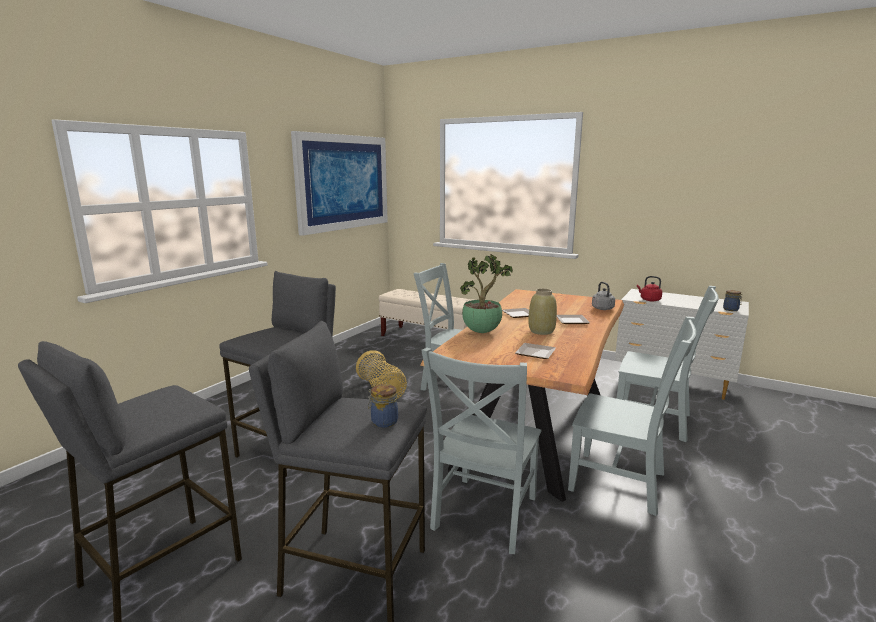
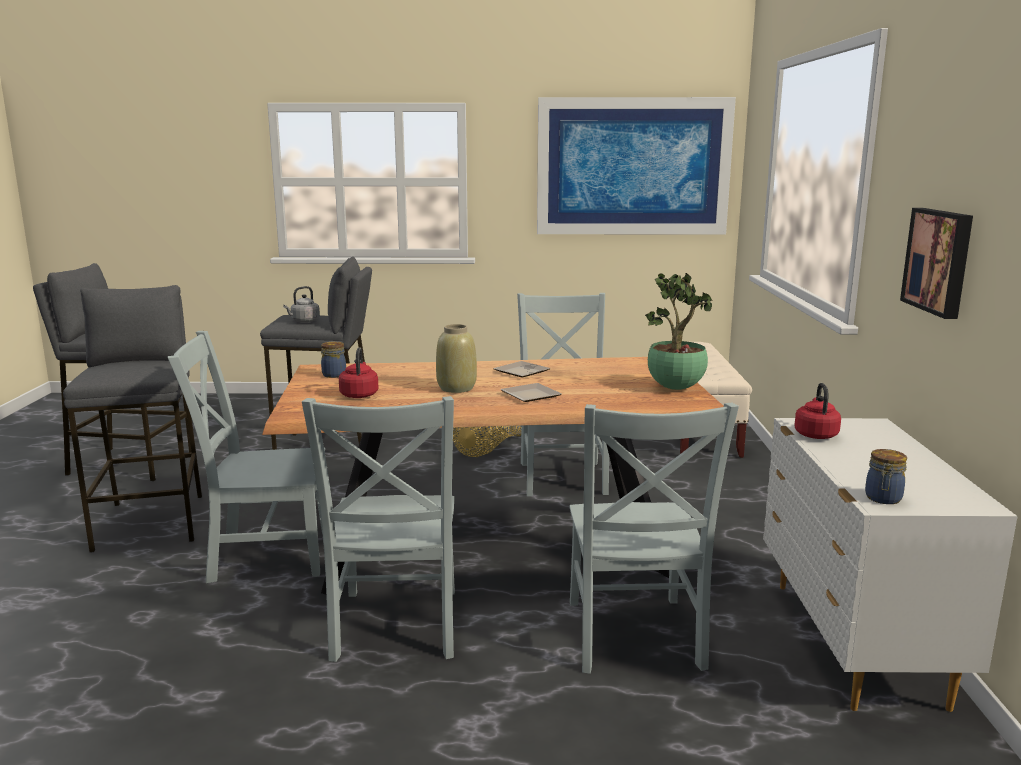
camera: 60 degrees right, 0 degrees up
jar [368,384,398,428] -> jar moved to [321,341,346,378]
potted plant [460,254,513,333] -> potted plant moved to [645,273,713,390]
plate [515,343,556,359] -> red kettle [339,347,379,398]
grey kettle [592,282,615,310] -> grey kettle moved to [283,286,320,323]
none -> picture [900,208,973,319]

